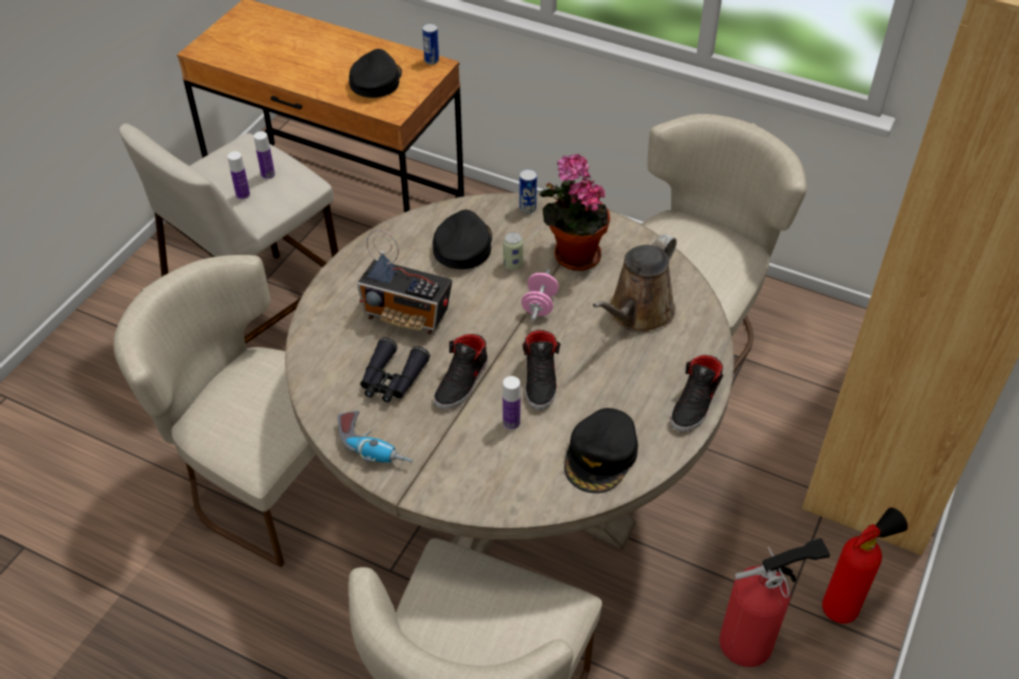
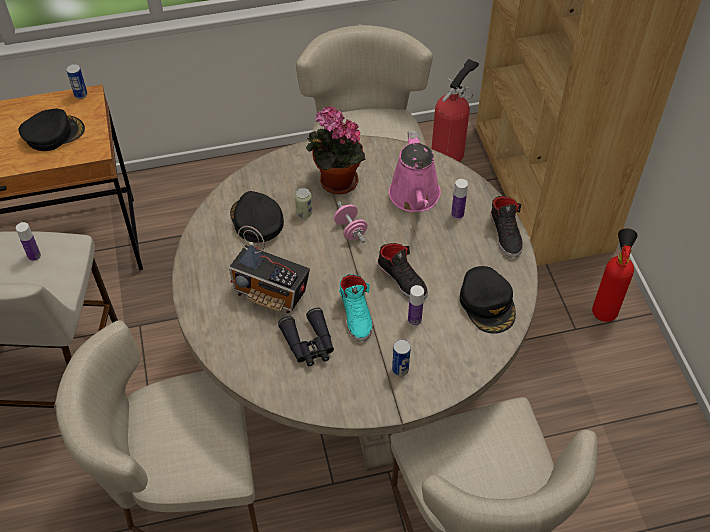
camera: 40 degrees left, 5 degrees up
bottle [227,151,250,200] -> bottle moved to [451,179,468,219]
power drill [338,411,412,463] -> none
black cap [349,49,402,98] -> black cap turned 90 degrees clockwise [19,109,85,151]
radio [357,229,452,334] -> radio turned 45 degrees clockwise [229,226,310,314]
black shoe [434,334,488,409] -> turquoise shoe [339,274,373,341]
can [519,169,537,214] -> can moved to [392,339,411,376]
brown watering can [593,234,677,333] -> pink watering can [389,131,441,212]
fire extinguisher [719,538,830,667] -> fire extinguisher moved to [432,59,479,162]

